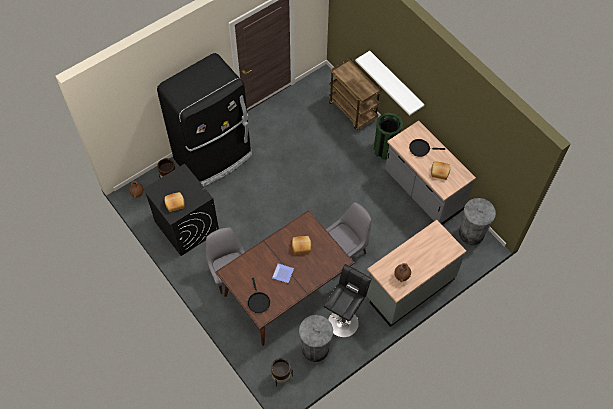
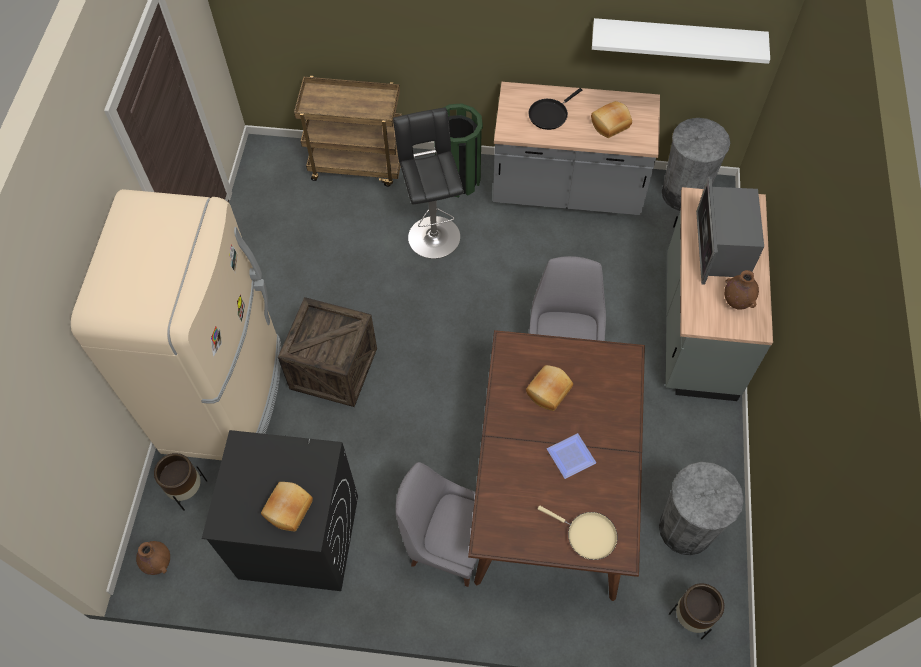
camera: 45 degrees left, 0 degrees up
black fridge [157,53,252,187] -> beige fridge [71,189,281,460]
black frying pan [248,278,270,313] -> beige frying pan [538,505,617,560]
black stool [324,264,372,337] -> black stool moved to [393,108,464,259]
white shelf [355,51,425,115] -> white shelf moved to [592,18,770,64]
none -> crate [278,297,377,407]
none -> microwave [696,177,764,285]

